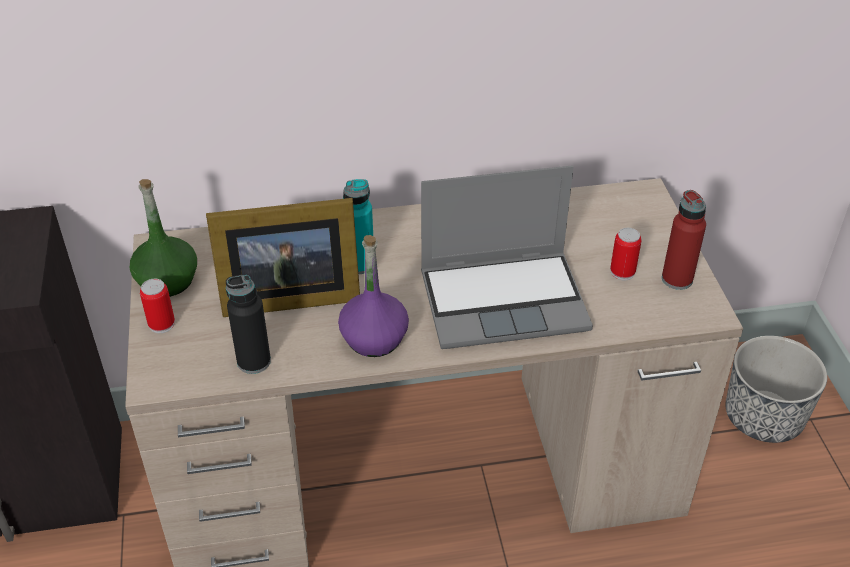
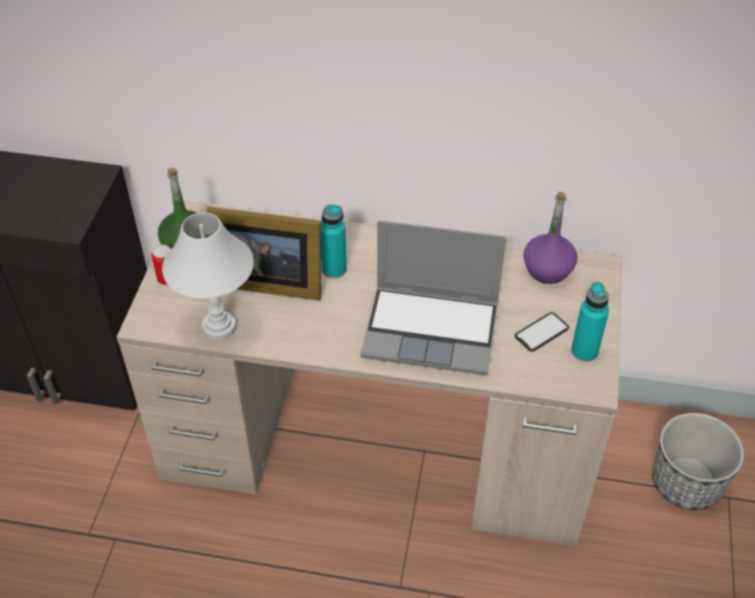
camera: 20 degrees right, 5 degrees up
black bottle [226,275,271,374] -> white table lamp [162,212,254,341]
purple bottle [338,235,409,357] -> purple bottle moved to [523,192,577,284]
can [610,228,642,280] -> phone [515,312,569,352]
red bottle [662,190,706,290] -> turquoise bottle [571,282,609,361]

